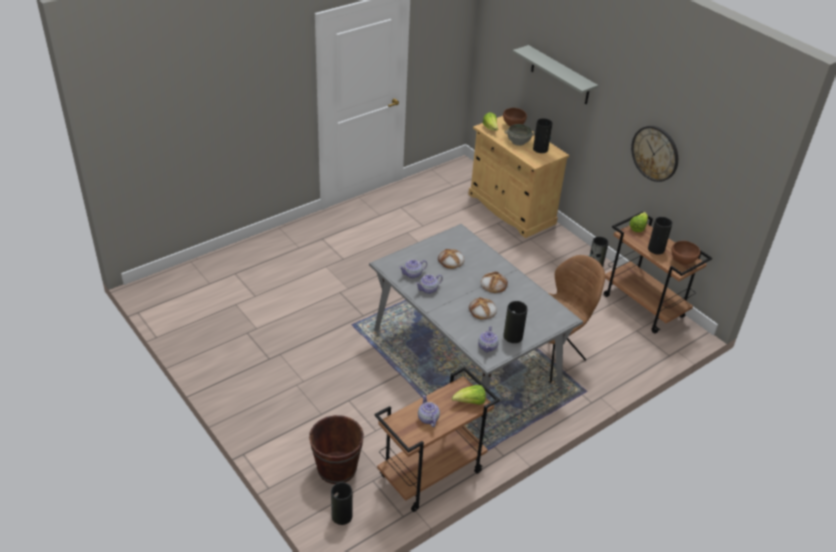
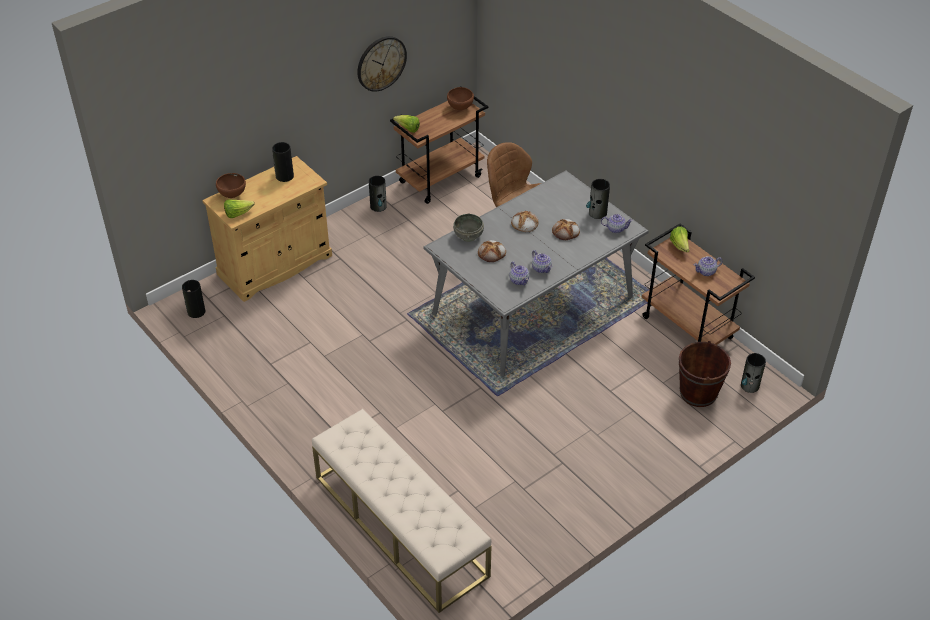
camera: 90 degrees left, 5 degrees up
grey bowl [505,124,535,146] -> grey bowl moved to [453,213,484,242]
grey shelf [513,45,598,105] -> none
vase [648,217,673,254] -> vase moved to [182,280,205,318]
none -> beige bench [312,409,492,613]

